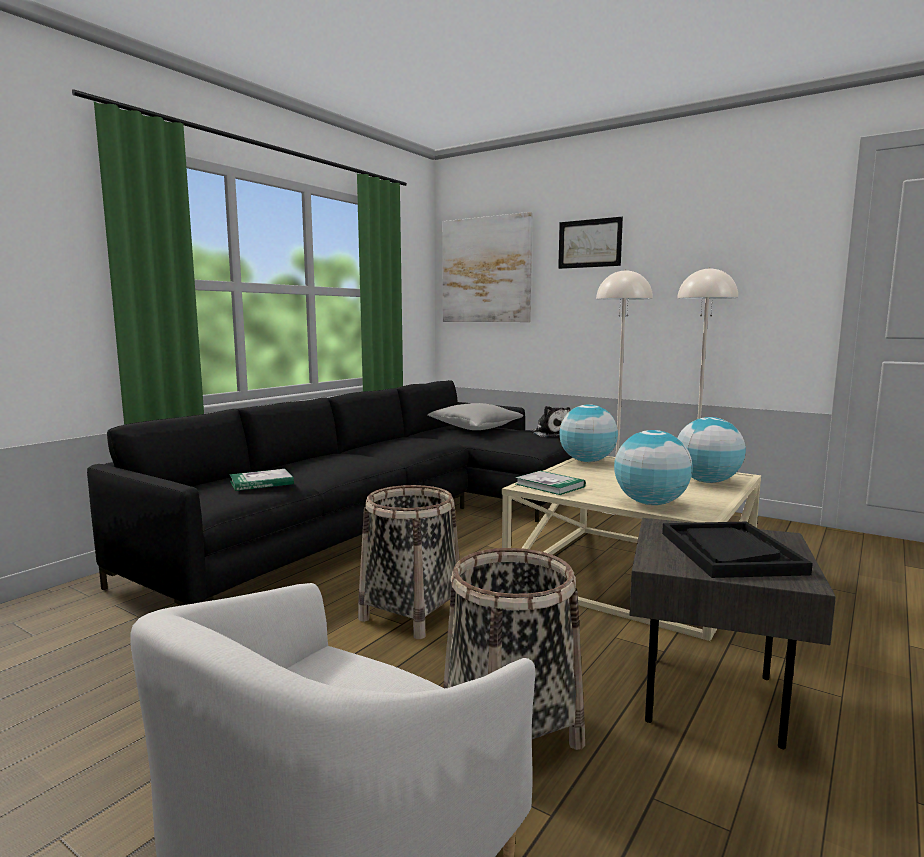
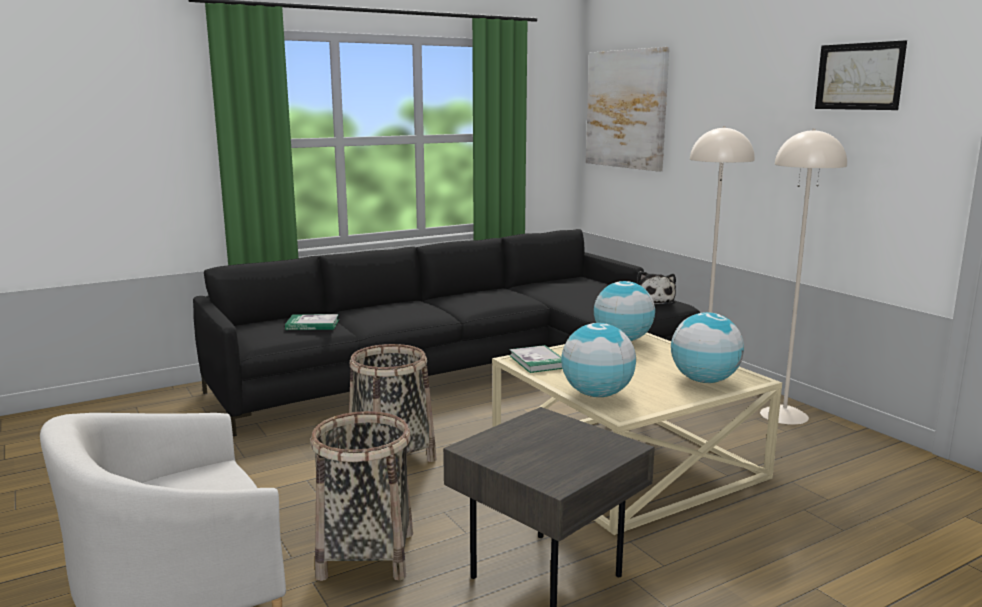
camera: 25 degrees right, 5 degrees up
grey pillow [428,403,523,430] -> none
picture [558,217,623,269] -> picture moved to [815,40,907,110]
black tray [662,522,813,578] -> none

